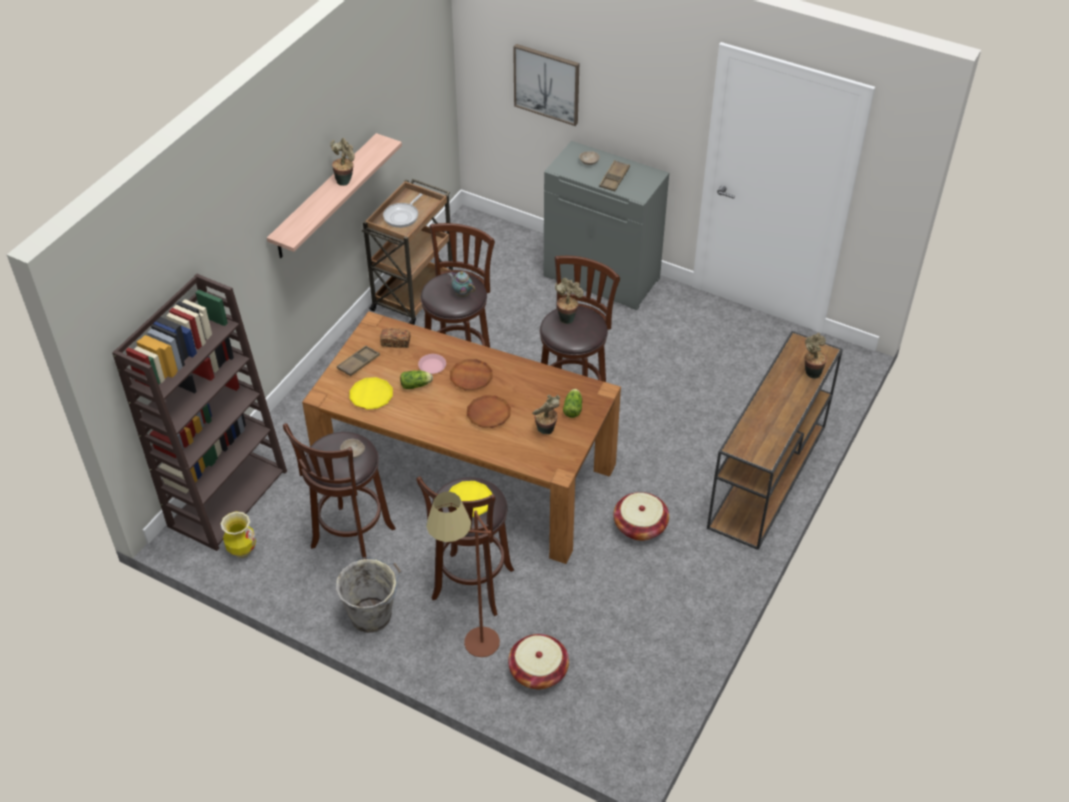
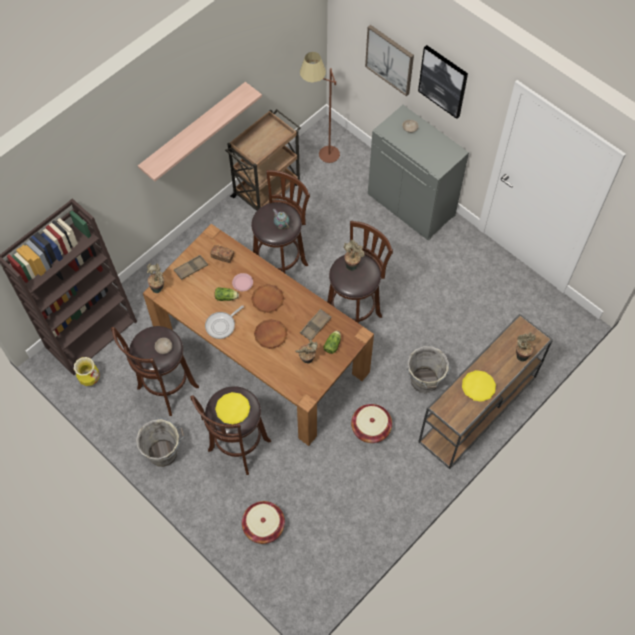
camera: 15 degrees right, 15 degrees up
potted plant [330,138,355,186] -> potted plant moved to [147,263,164,293]
yellow plate [350,377,393,410] -> yellow plate moved to [462,370,496,402]
frying pan [383,193,423,228] -> frying pan moved to [205,305,244,339]
brown floor lamp [426,491,500,657] -> brown floor lamp moved to [300,52,340,163]
brown tray [599,160,630,191] -> brown tray moved to [300,309,332,340]
none -> grey bucket [407,346,451,393]
none -> picture [418,45,468,119]

